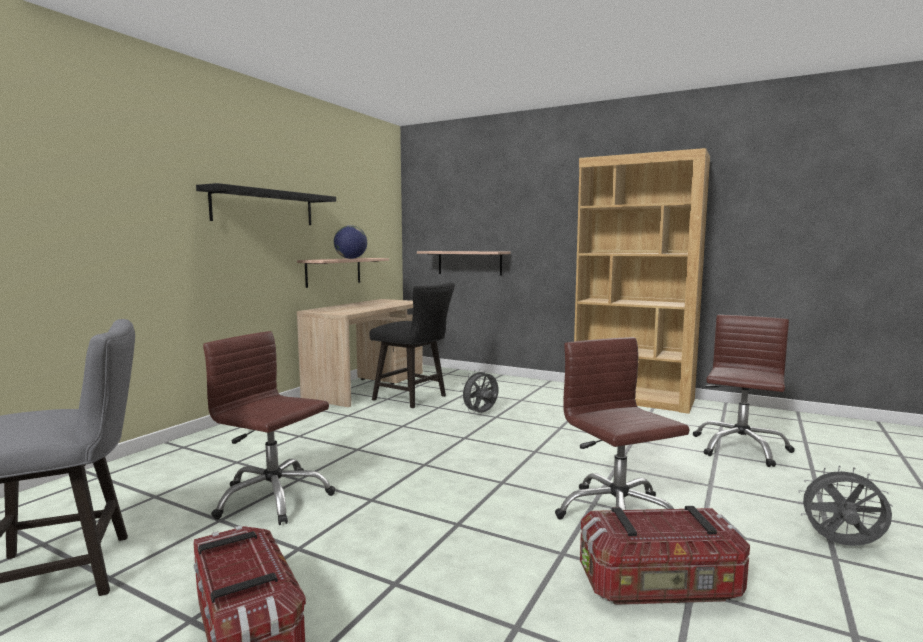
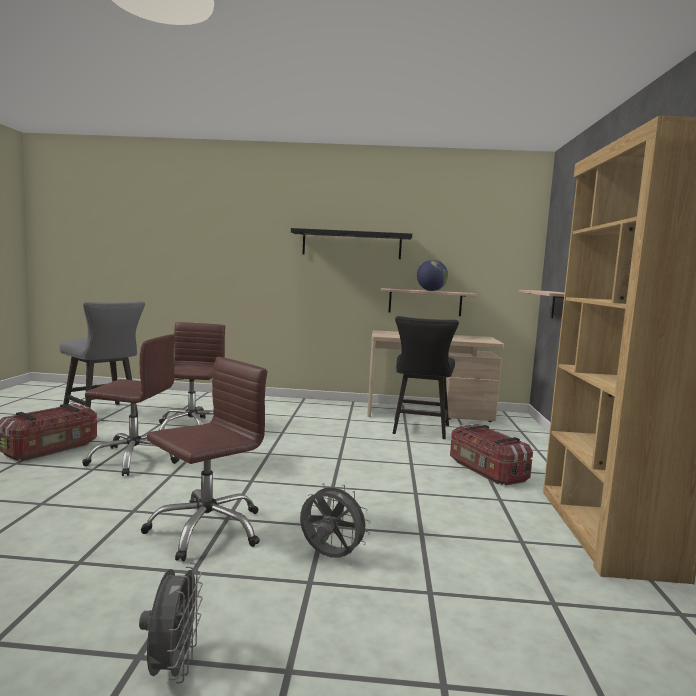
camera: 65 degrees right, 0 degrees up
grey fan [460,369,498,413] -> grey fan moved to [300,482,371,558]
storage box [580,506,750,605] -> storage box moved to [450,424,533,486]
brown office chair [693,315,795,467] -> brown office chair moved to [82,334,179,476]

